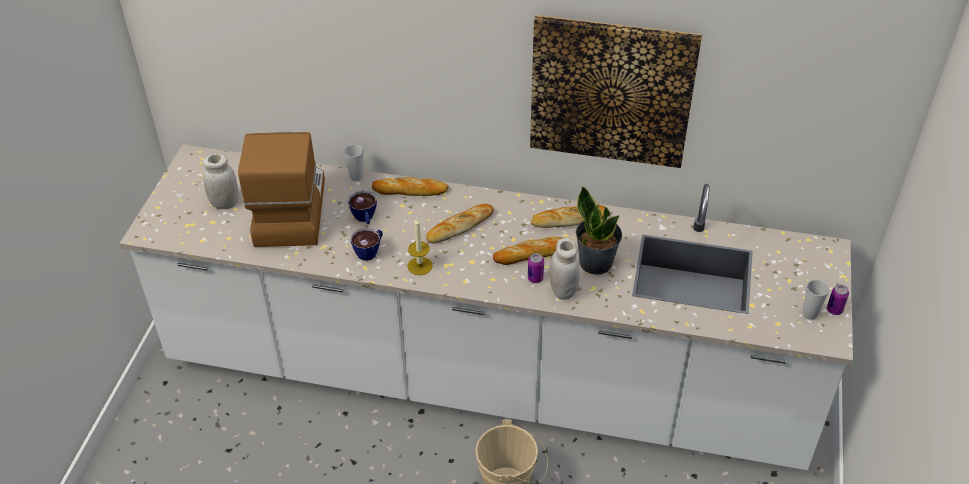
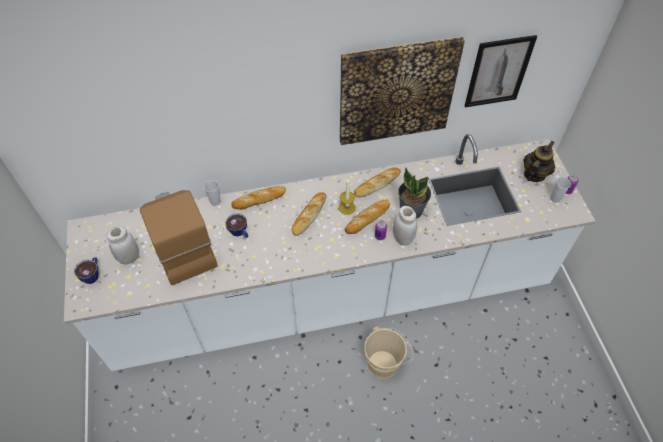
camera: 25 degrees left, 10 degrees up
cup [350,228,383,261] -> cup moved to [74,257,99,284]
candle [408,218,433,275] -> candle moved to [338,179,356,215]
none -> picture [465,35,537,107]
none -> teapot [523,141,555,182]

